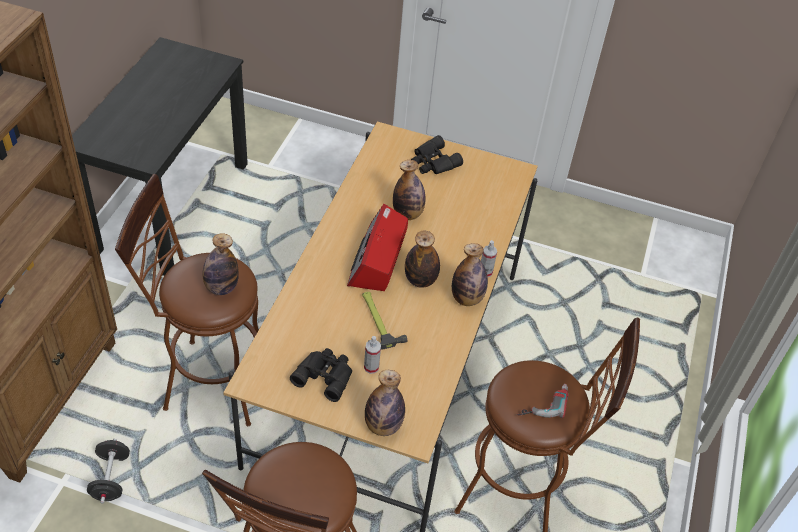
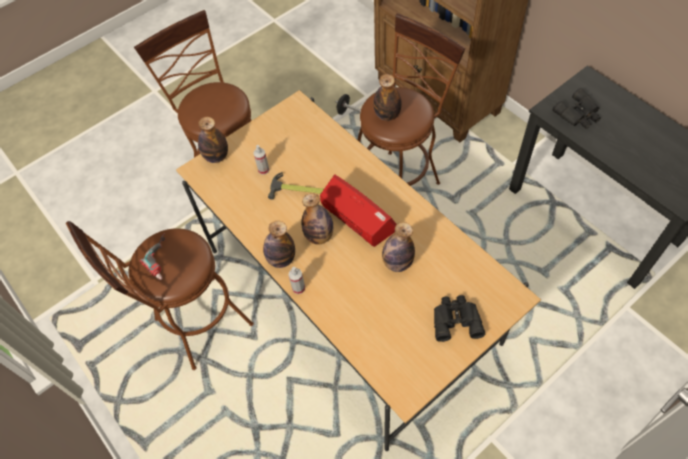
camera: 130 degrees right, 10 degrees up
black binoculars [290,348,352,402] -> black binoculars moved to [552,88,601,129]

